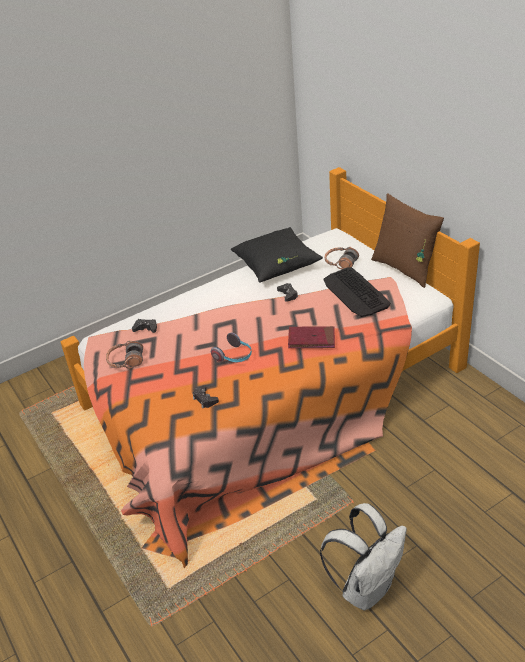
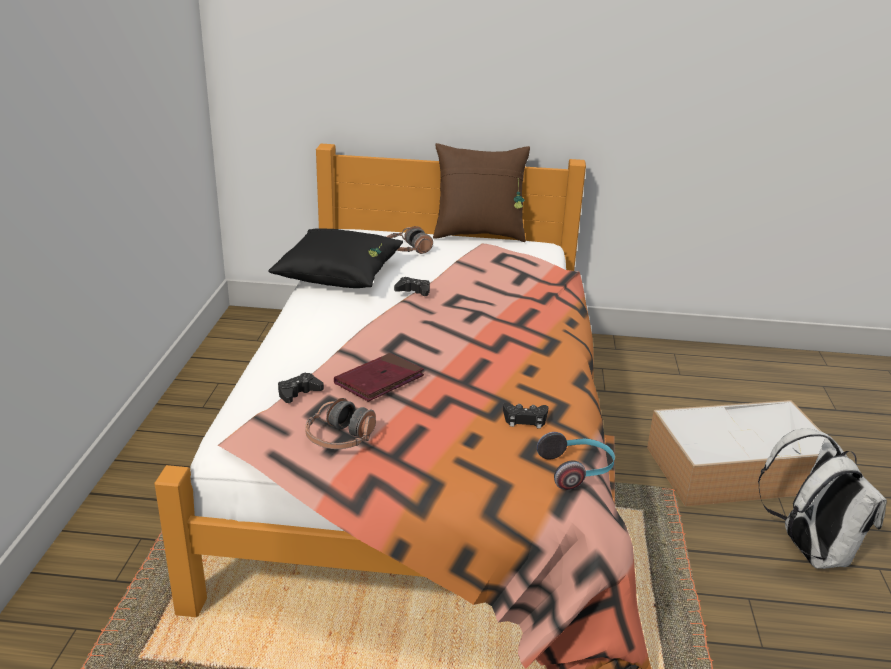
camera: 55 degrees left, 10 degrees down
headphones [211,333,252,362] -> headphones moved to [537,432,615,490]
red book [288,326,335,348] -> red book moved to [334,353,424,402]
keyboard [323,267,391,317] -> none
none -> storage box [647,400,826,506]

